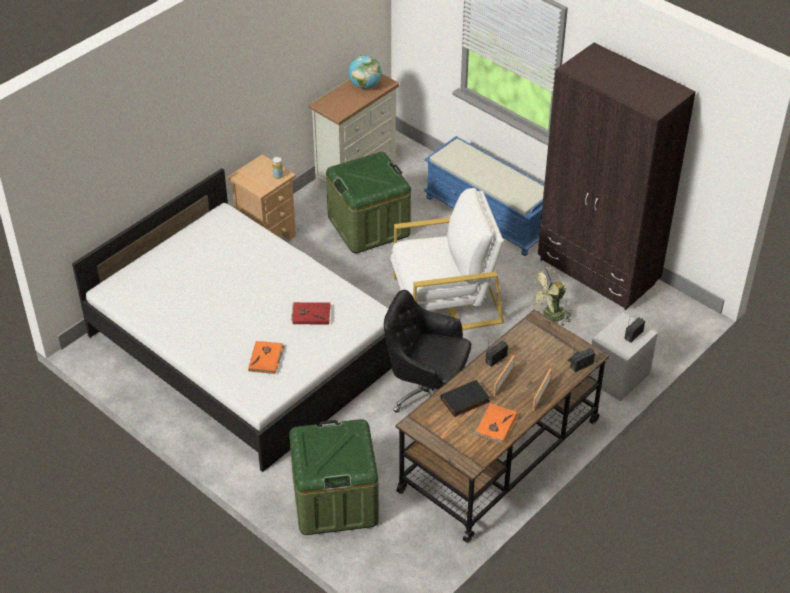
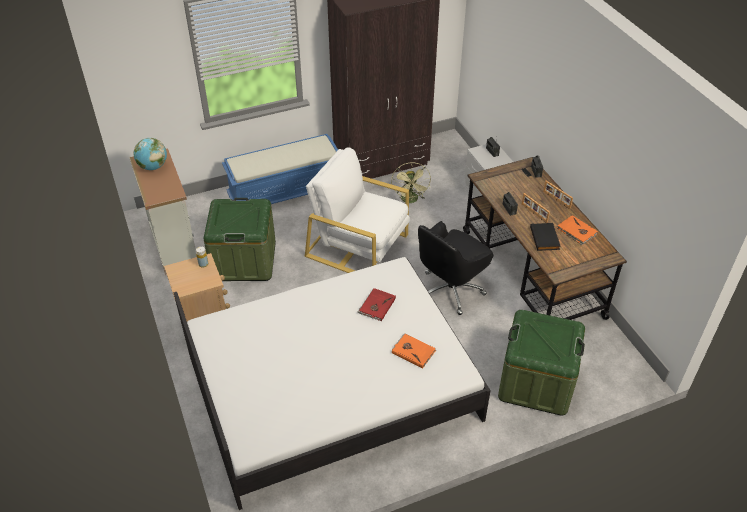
camera: 65 degrees left, 0 degrees up
white armchair [390,188,504,330] -> white armchair turned 75 degrees counterclockwise [305,147,410,273]

